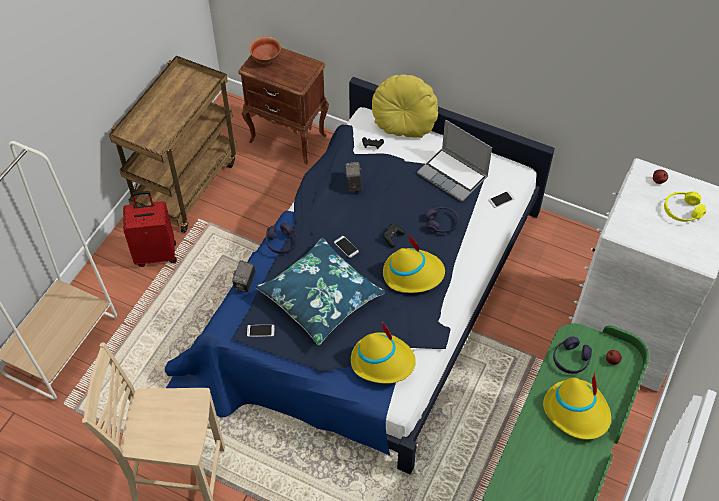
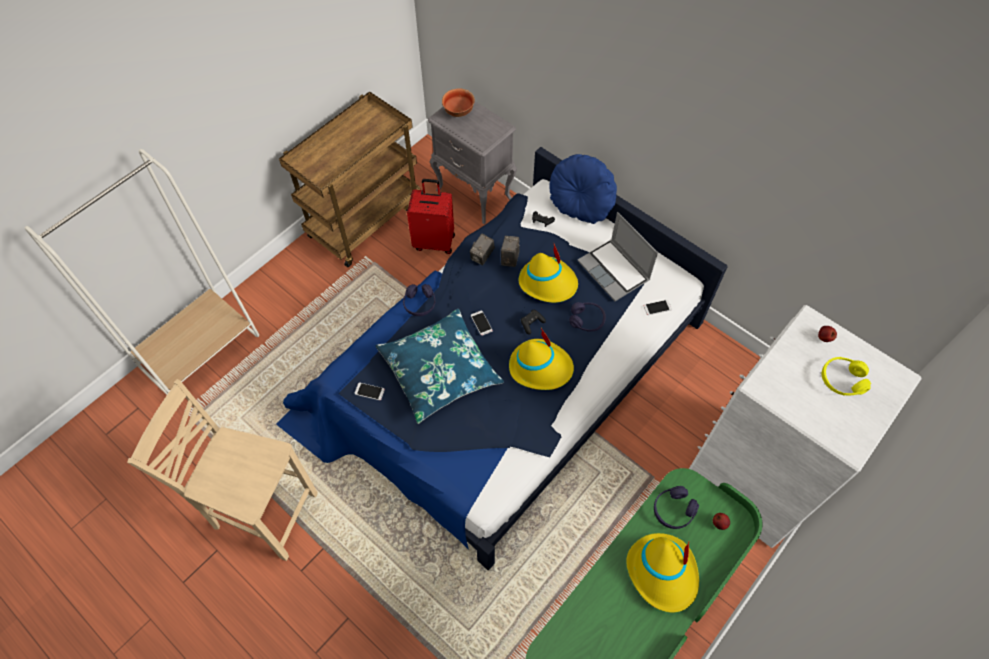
camera: 15 degrees right, 5 degrees up
red suitcase [123,191,177,267] -> red suitcase moved to [407,179,455,254]
camera [232,260,256,292] -> camera moved to [470,233,495,266]
brown nightstand [238,48,329,165] -> grey nightstand [428,101,517,224]
yellow hat [351,321,416,384] -> yellow hat moved to [519,244,578,303]
yellow pillow [372,74,438,138] -> blue pillow [549,154,617,224]

